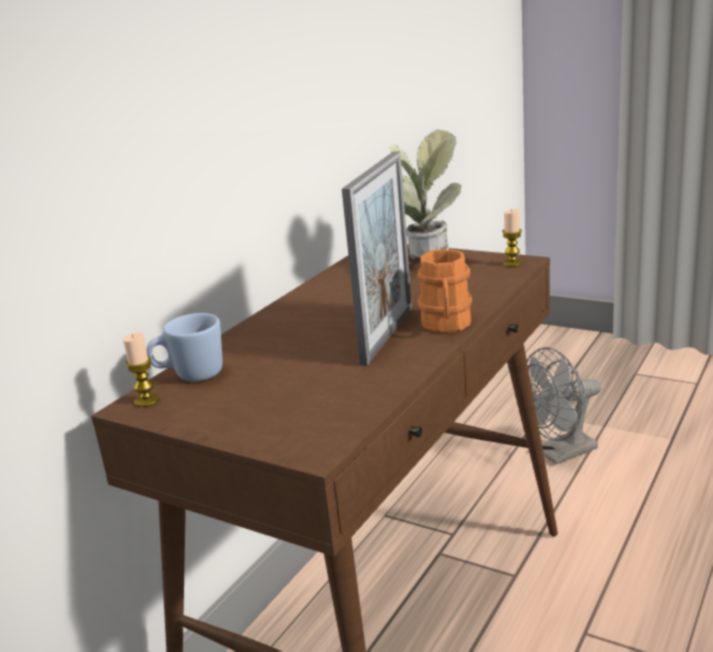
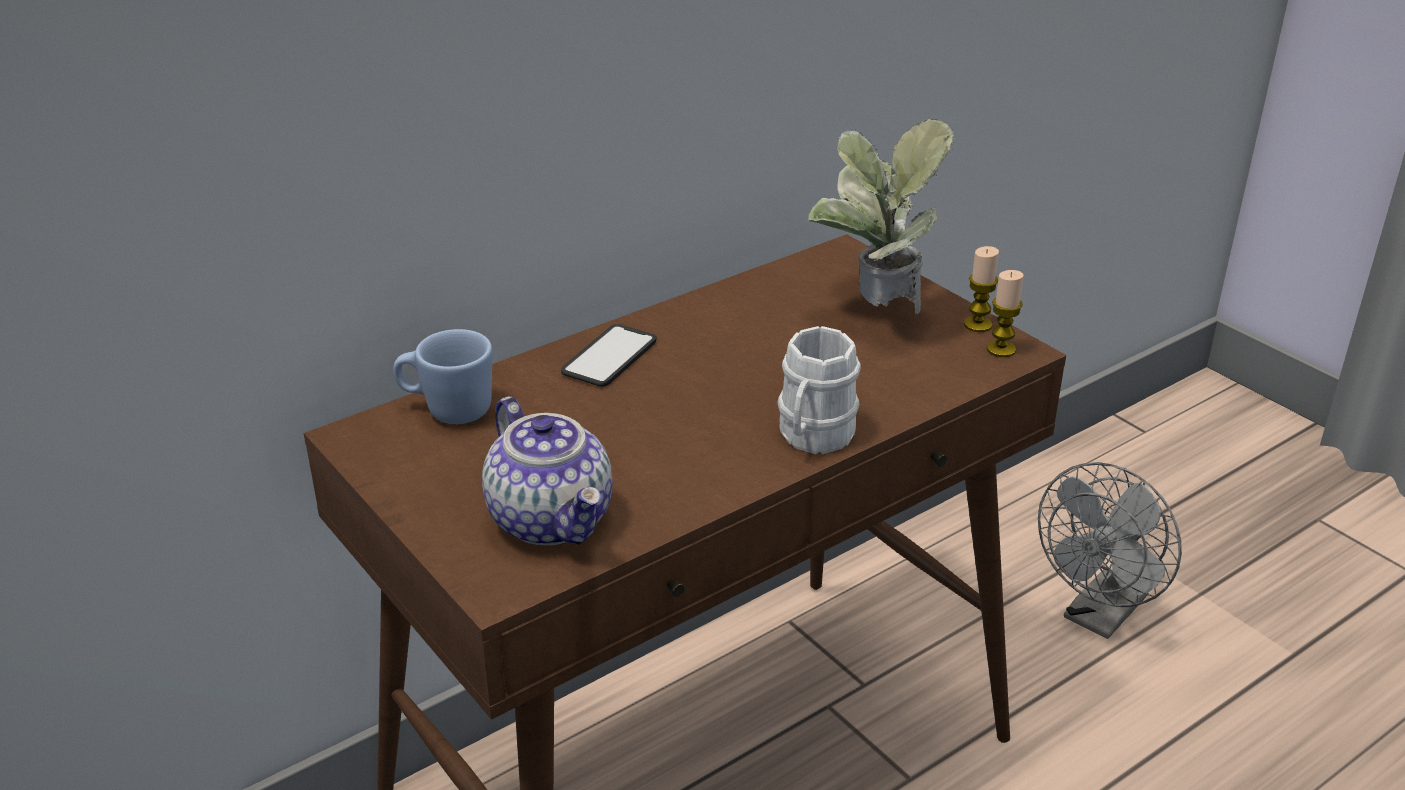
camera: 20 degrees right, 10 degrees up
candle [123,332,159,407] -> candle moved to [964,246,999,332]
picture frame [342,151,412,366] -> none
orange mug [417,249,472,333] -> white mug [777,326,861,454]
grey fan [527,347,601,465] -> grey fan turned 45 degrees counterclockwise [1038,462,1182,639]
none -> teapot [482,397,613,546]
none -> phone [561,324,657,387]

